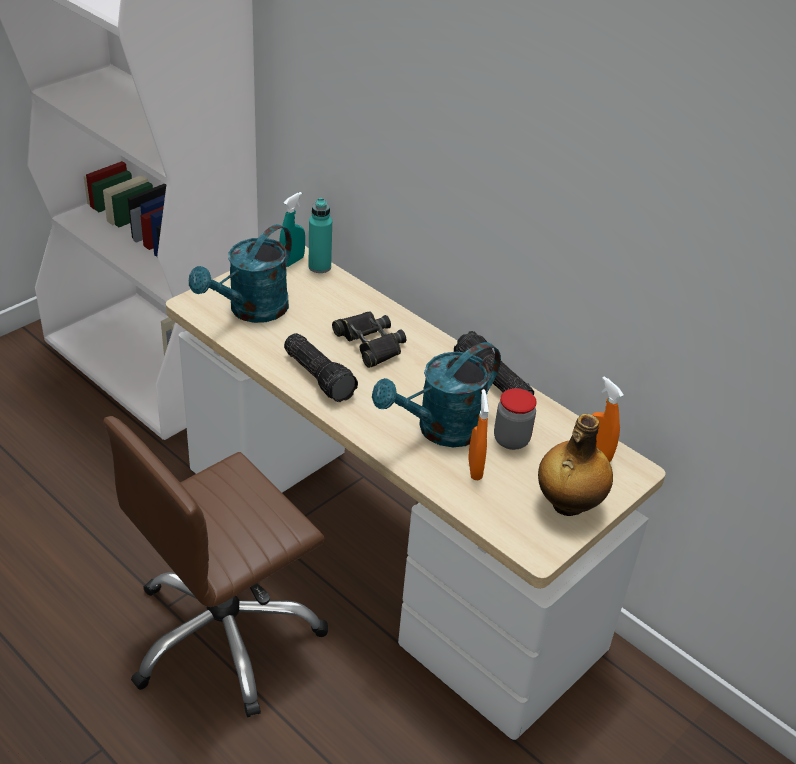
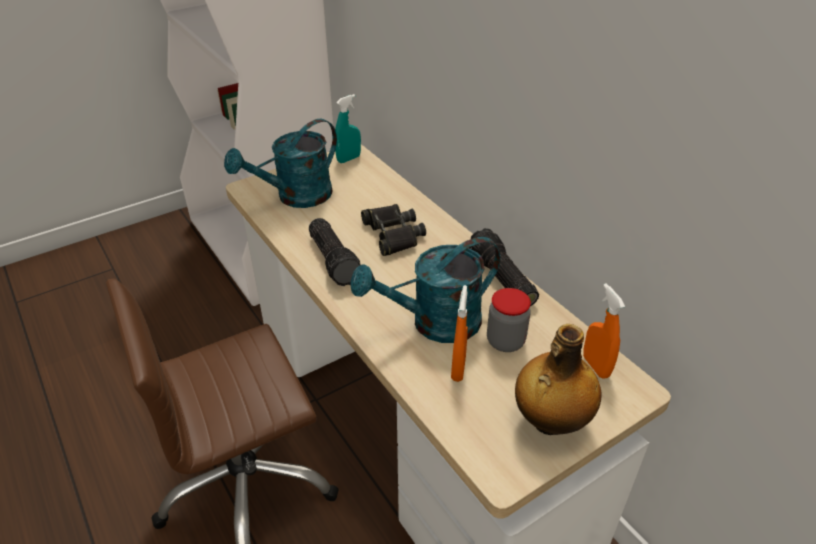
camera: 15 degrees right, 0 degrees up
turquoise bottle [308,198,332,273] -> none

